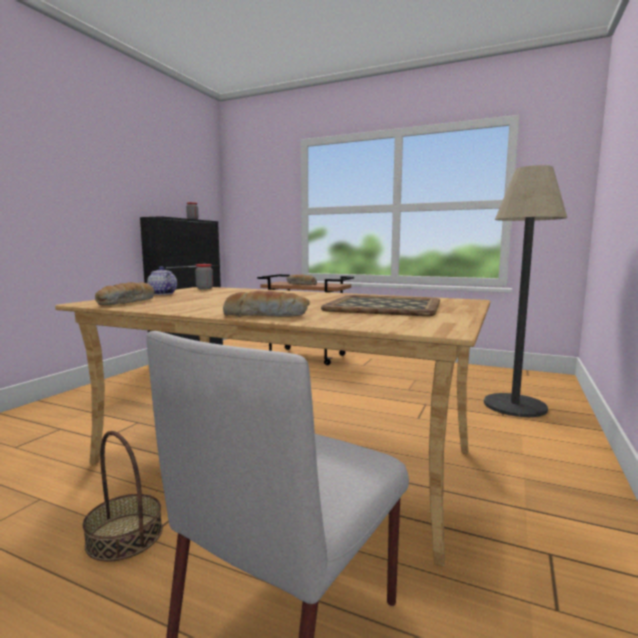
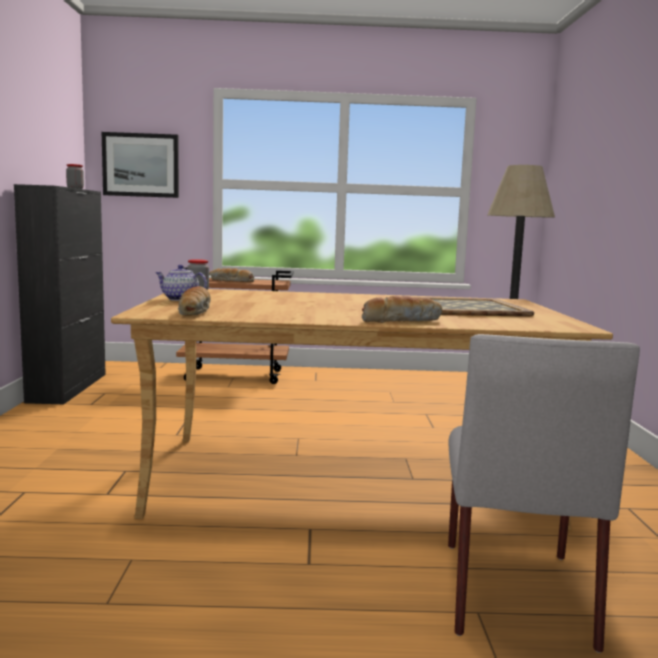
camera: 25 degrees left, 0 degrees up
basket [83,431,163,562] -> none
none -> picture [102,132,179,198]

